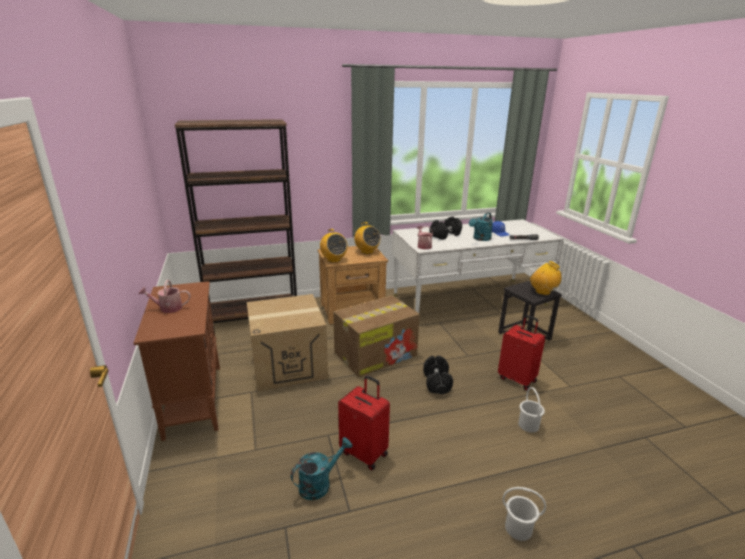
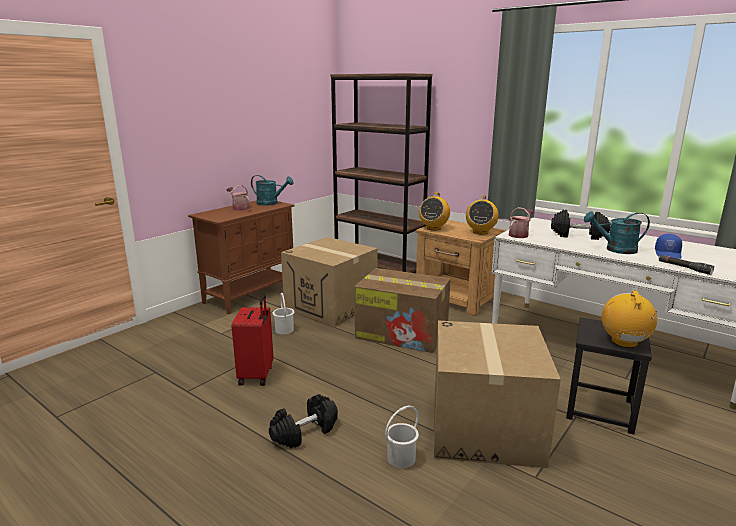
camera: 55 degrees right, 5 degrees down
turquoise watering can [291,437,352,500] -> turquoise watering can moved to [251,175,294,206]
black dumbbell [423,356,453,394] -> black dumbbell moved to [269,394,338,449]
red suitcase [498,315,545,391] -> cardboard box [434,321,561,468]
white bucket [503,487,546,541] -> white bucket moved to [273,293,295,334]

